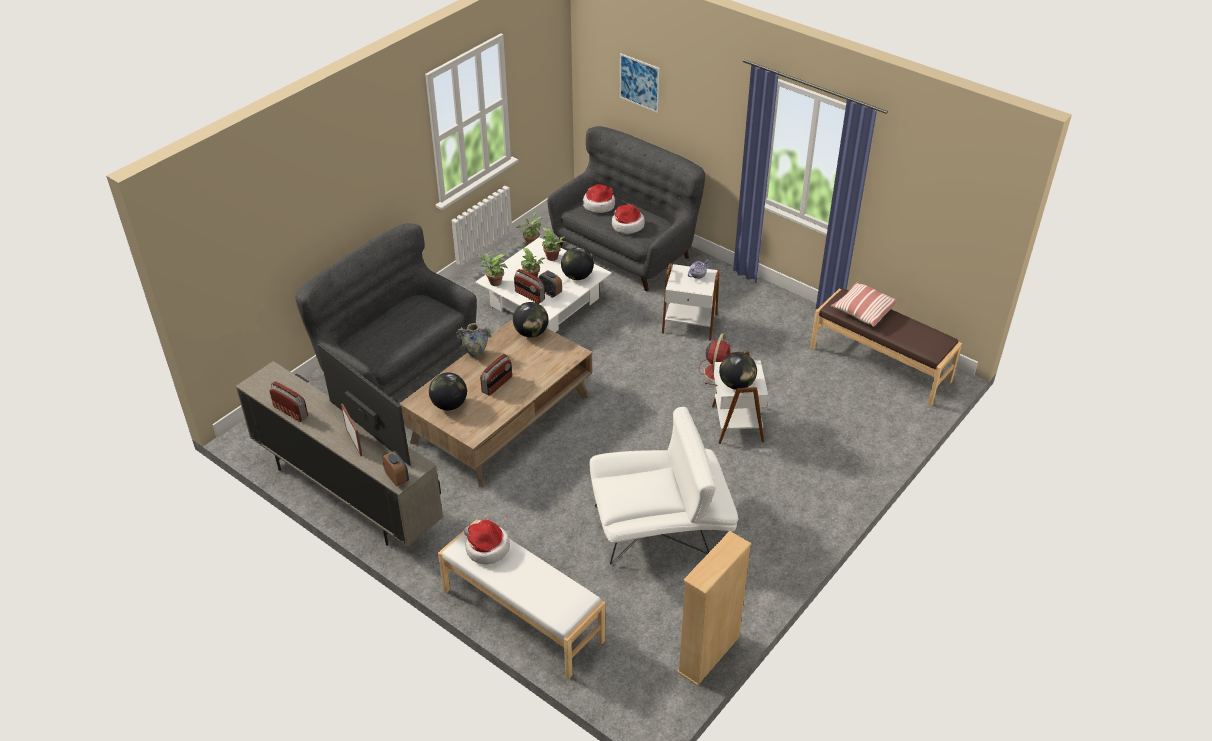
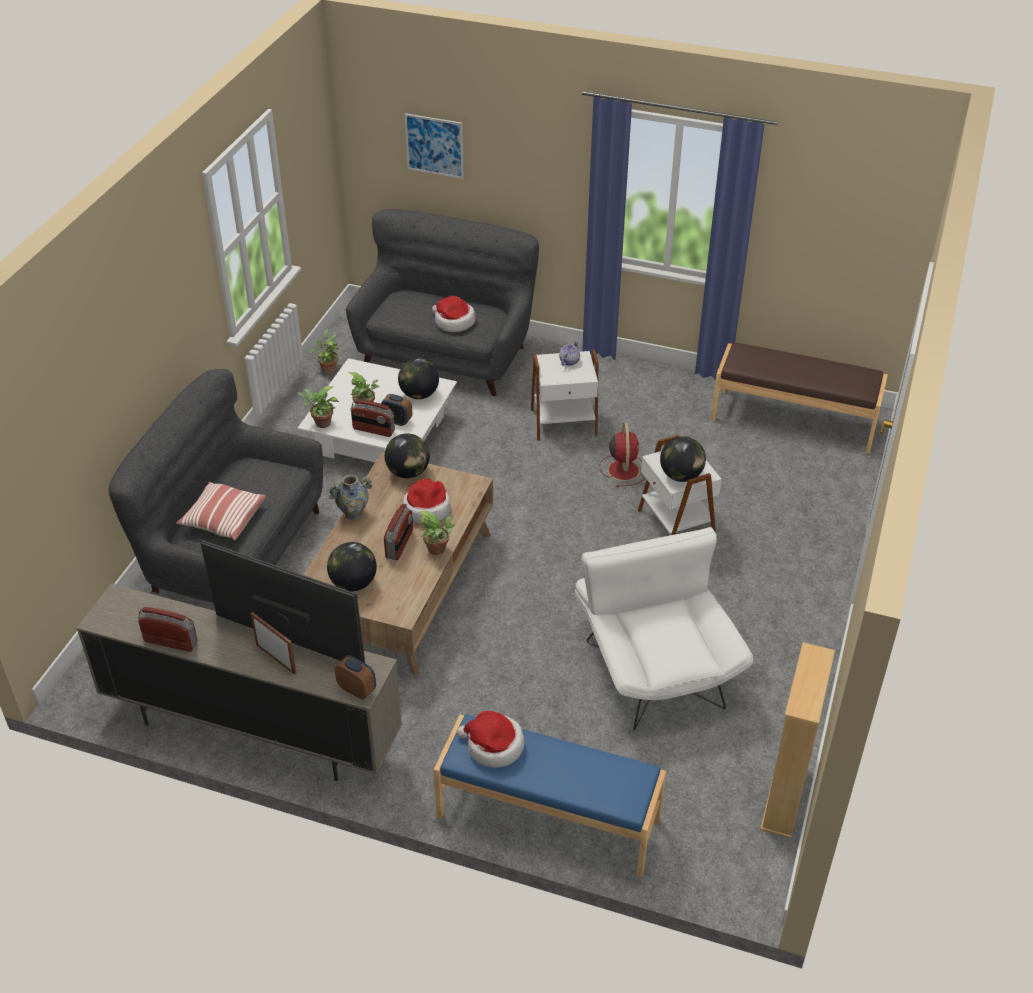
camera: 20 degrees left, 0 degrees up
white bench [438,519,605,679] -> blue bench [434,714,666,877]
potted plant [542,228,565,261] -> potted plant moved to [420,511,455,555]
hat [583,184,615,213] -> hat moved to [402,479,450,524]
white armchair [589,407,738,564] -> white armchair turned 75 degrees counterclockwise [575,527,753,730]
pillow [831,282,898,327] -> pillow moved to [176,482,266,540]

